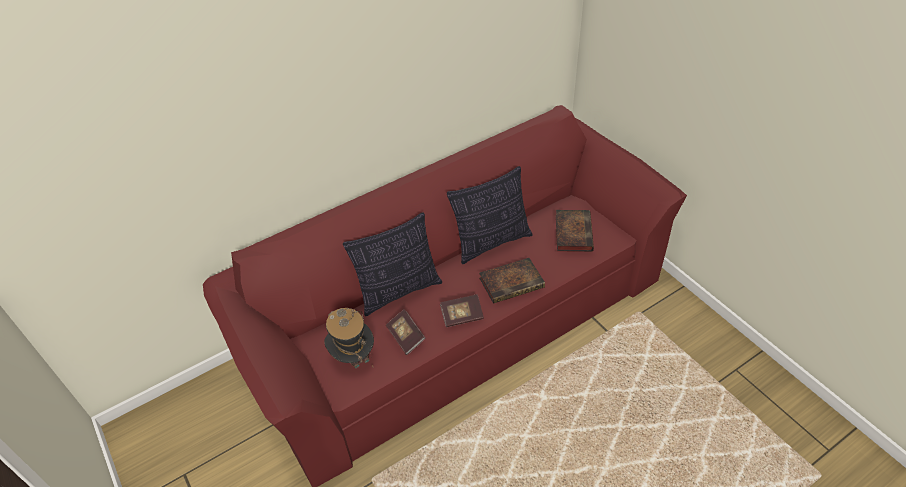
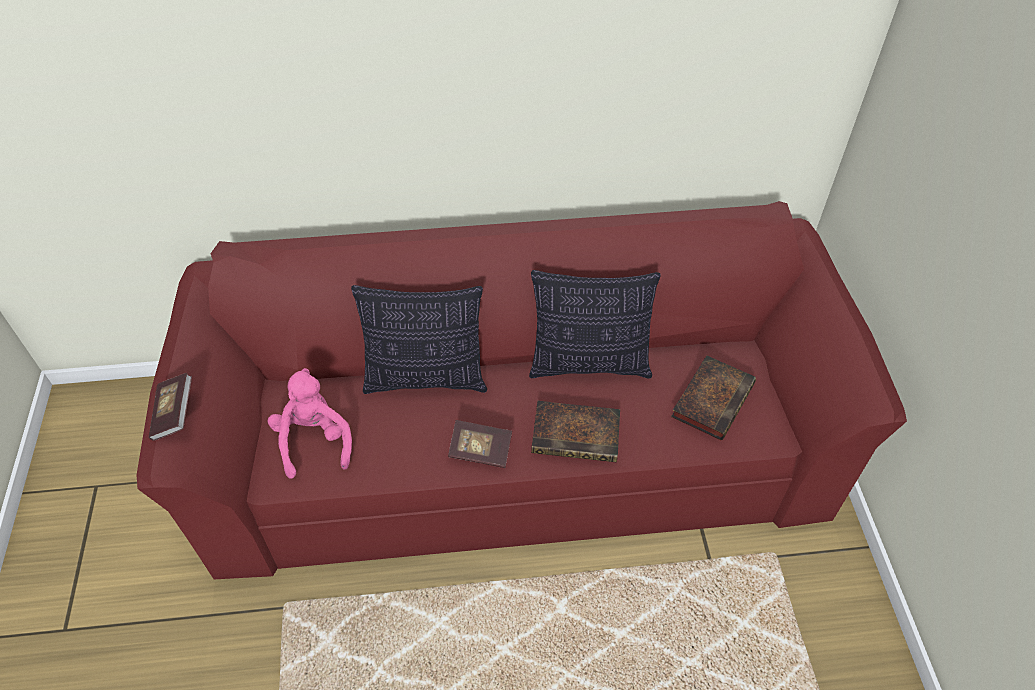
camera: 25 degrees right, 5 degrees up
hat [324,308,374,368] -> pink plush toy [268,368,352,479]
book [386,309,426,355] -> book moved to [149,373,192,441]

